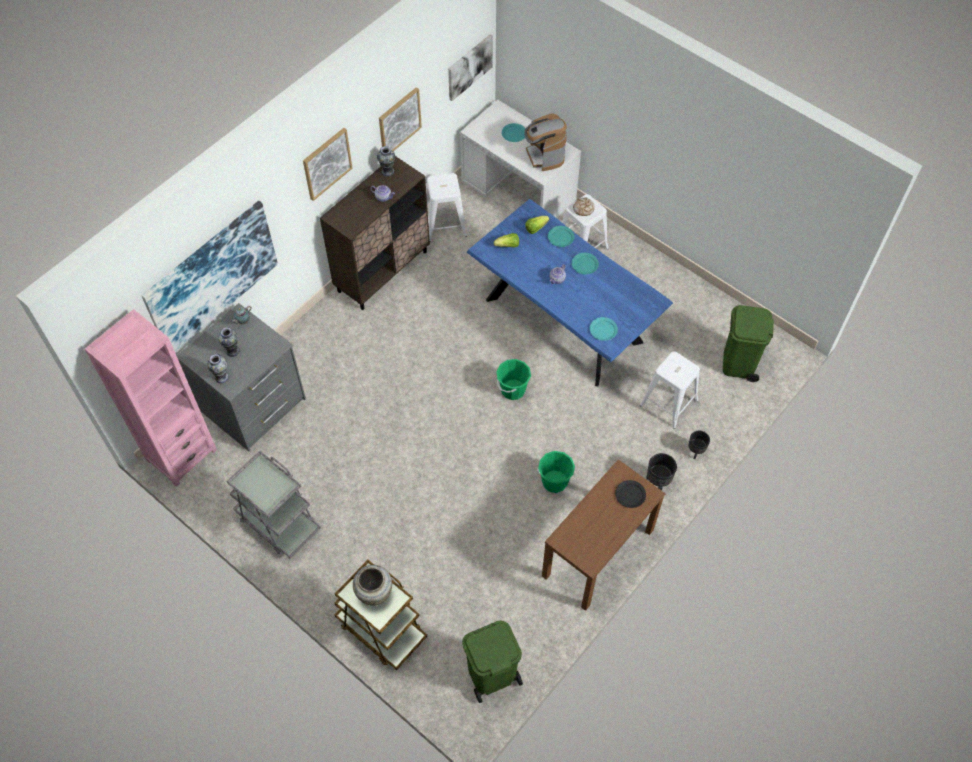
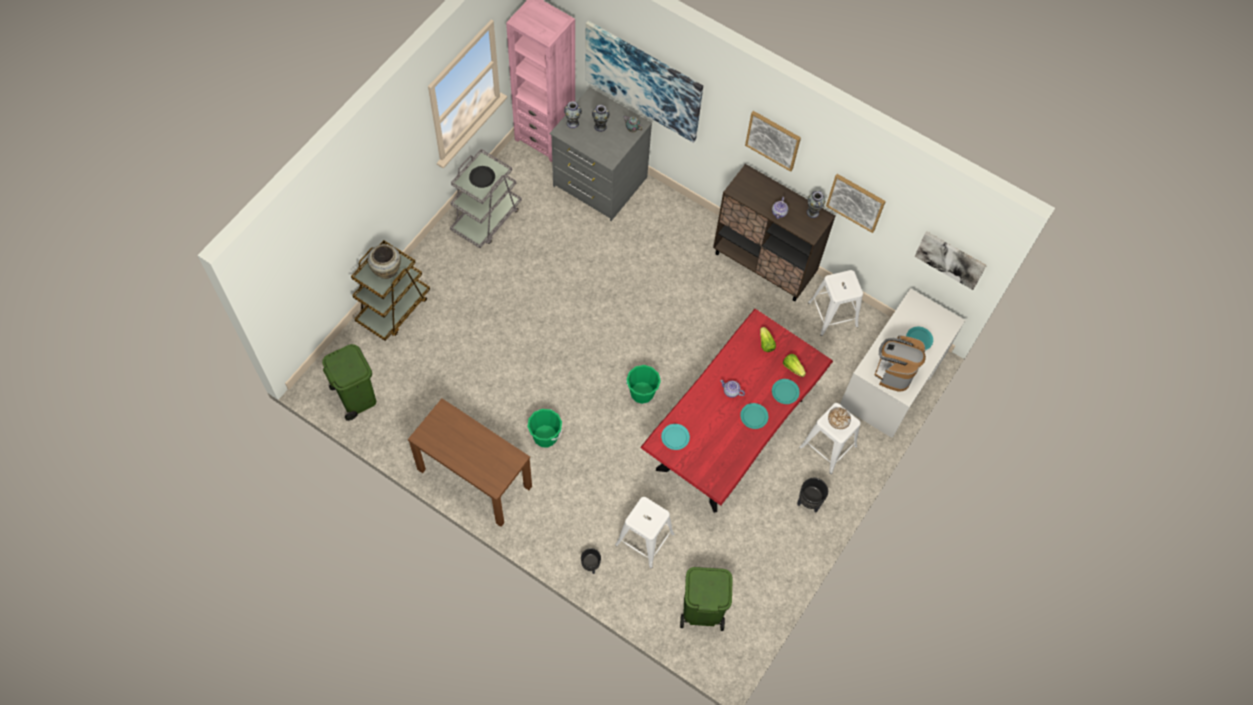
camera: 80 degrees right, 5 degrees up
blue dining table [467,199,673,386] -> red dining table [640,309,833,513]
coffee machine [524,114,567,171] -> coffee machine turned 45 degrees counterclockwise [875,335,926,392]
black plate [615,480,646,508] -> black plate moved to [469,166,495,188]
black planter [646,453,677,491] -> black planter moved to [797,478,828,513]

